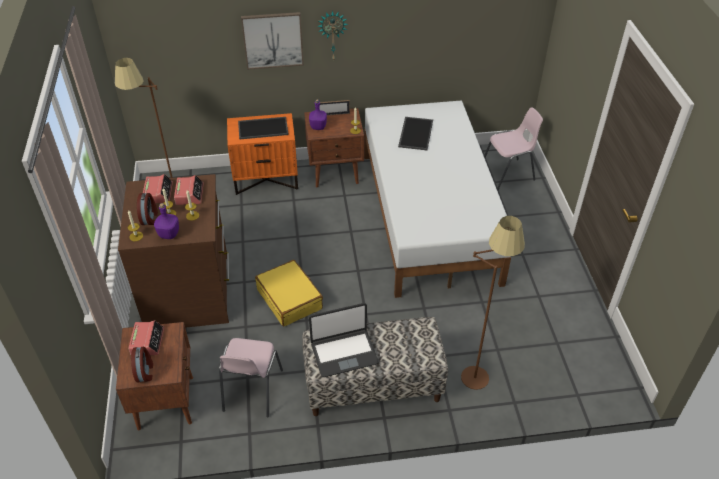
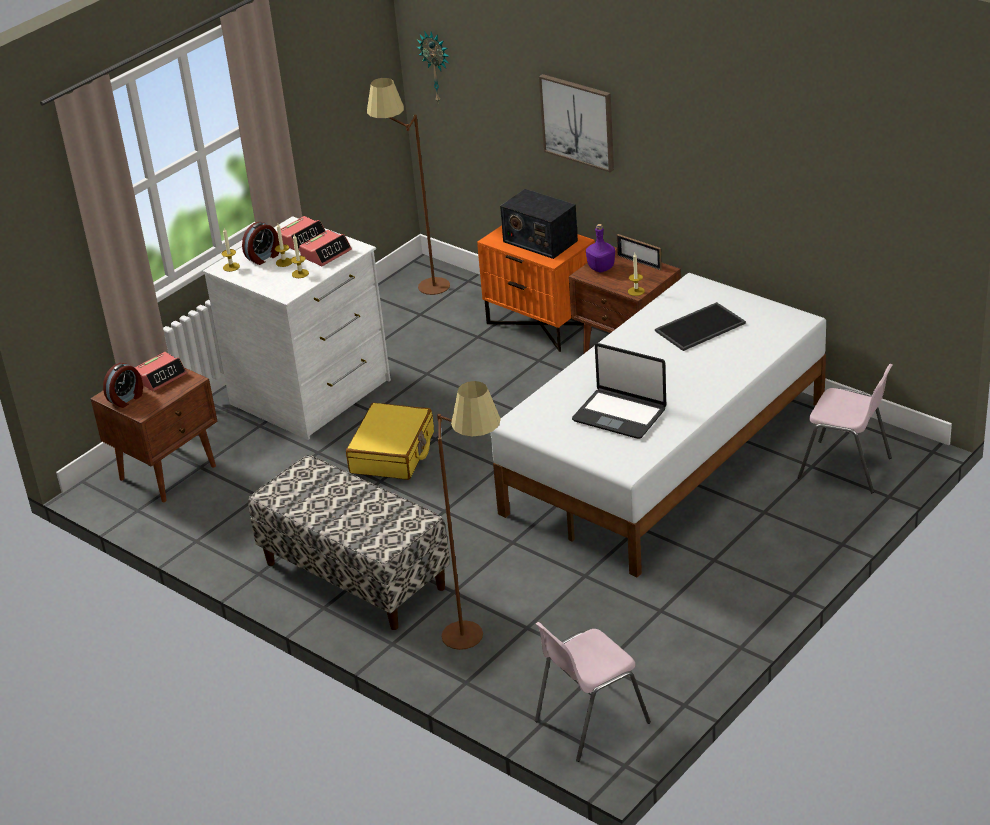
camera: 50 degrees right, 10 degrees down
brown dresser [118,174,229,328] -> white dresser [203,216,391,440]
purple bottle [154,203,179,239] -> none
pink chair [219,338,283,418] -> pink chair moved to [535,622,651,762]
tray [238,117,289,140] -> radio [500,189,578,259]
laptop [309,303,378,377] -> laptop moved to [572,343,666,439]
wall clock [317,11,348,60] -> wall clock moved to [417,31,449,104]

